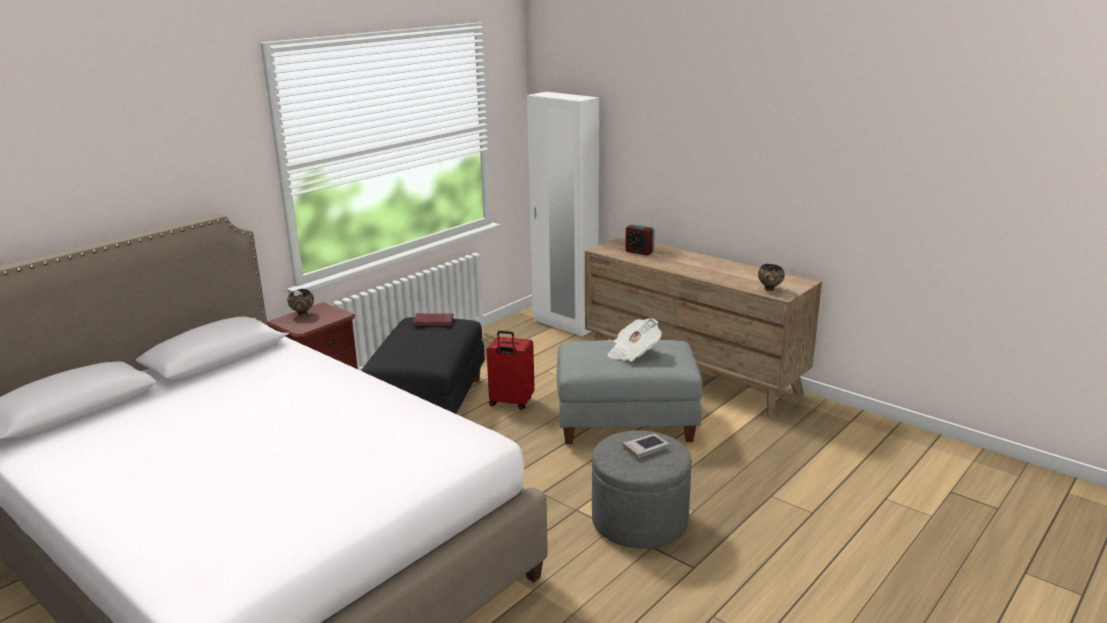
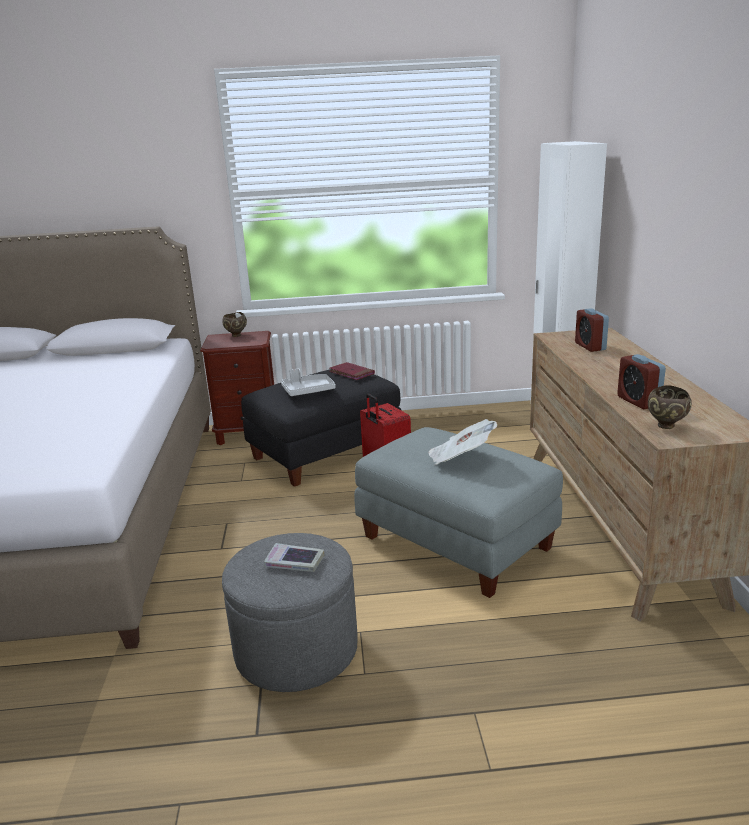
camera: 45 degrees right, 0 degrees up
none -> grey tray [281,368,336,396]
none -> alarm clock [617,354,666,409]

